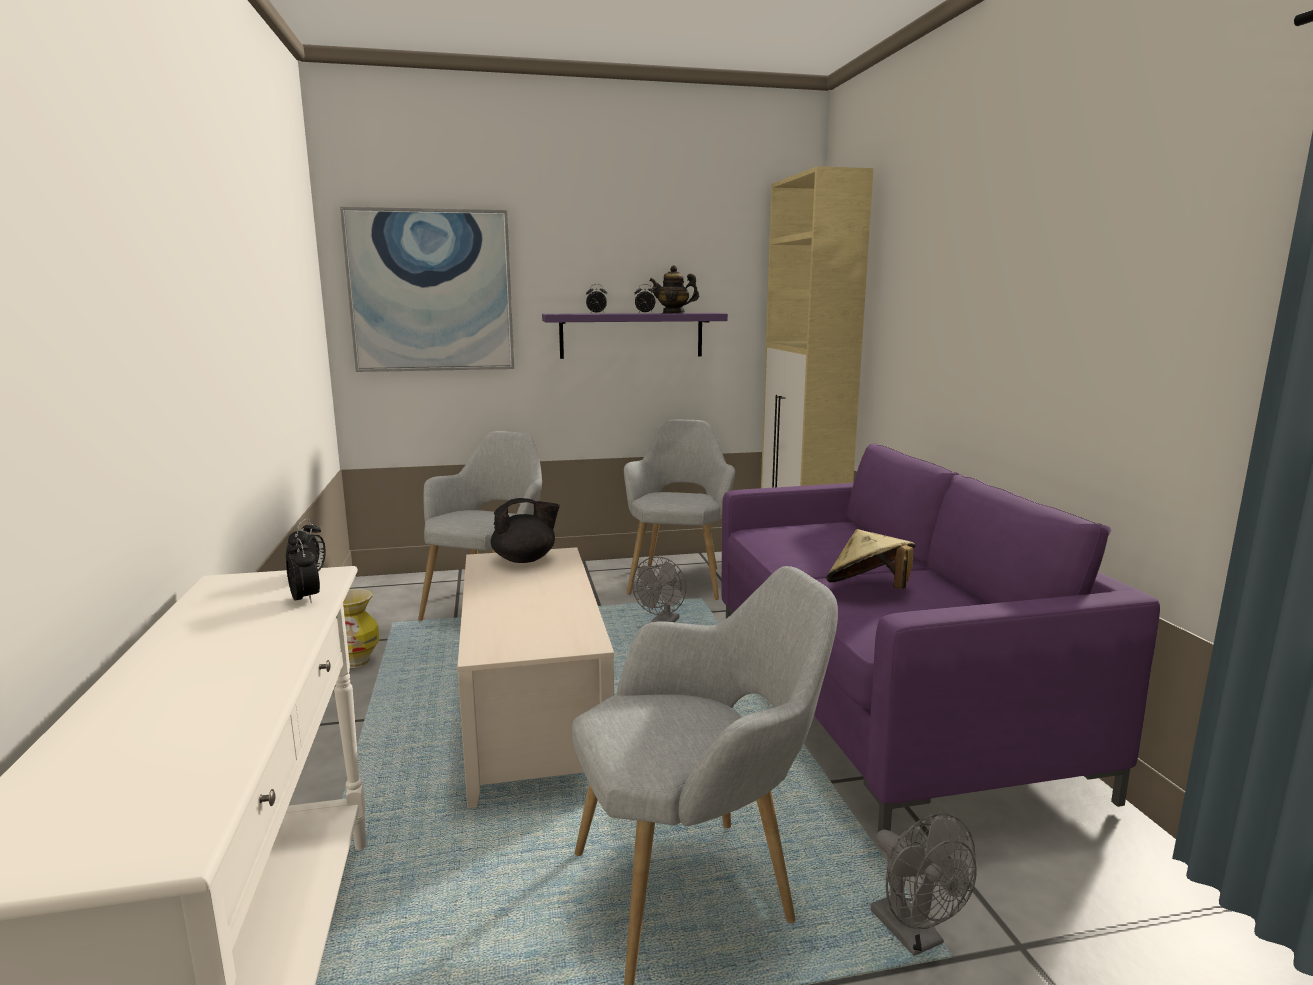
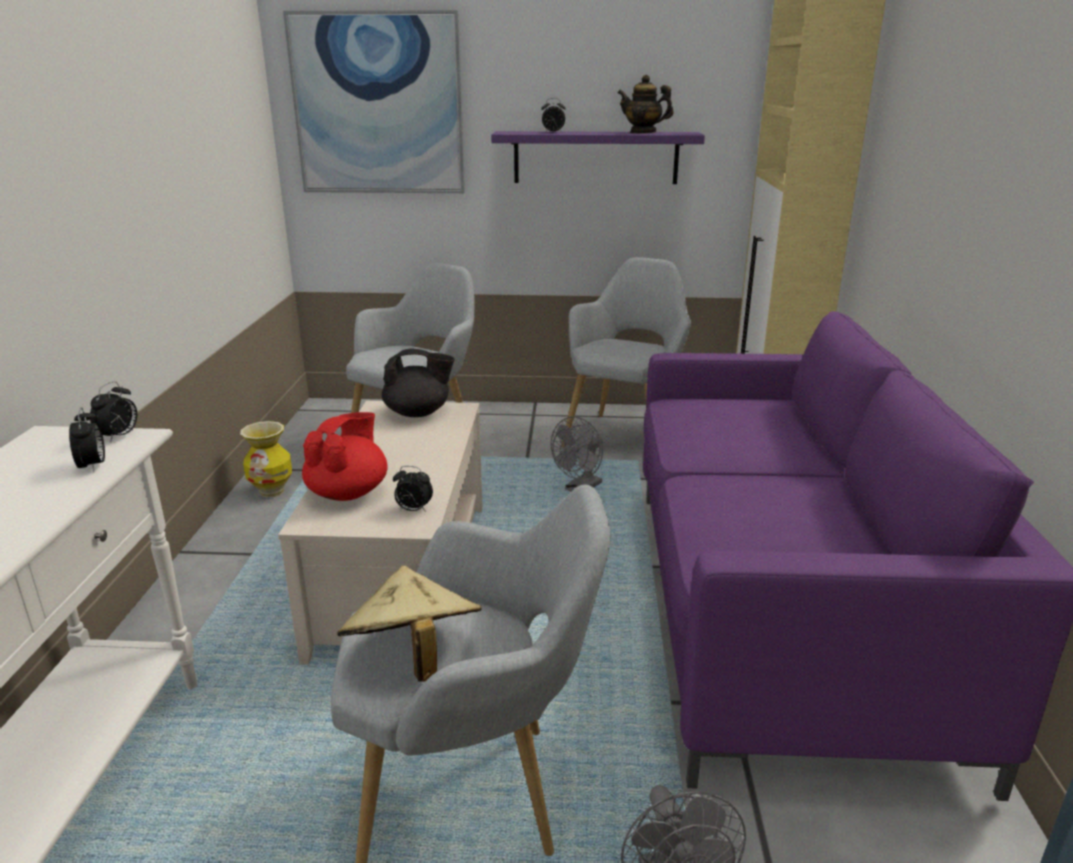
camera: 15 degrees right, 10 degrees up
alarm clock [635,284,656,313] -> alarm clock moved to [393,466,433,512]
beige hat [826,529,916,589] -> beige hat moved to [337,566,482,682]
none -> red teapot [302,412,387,501]

